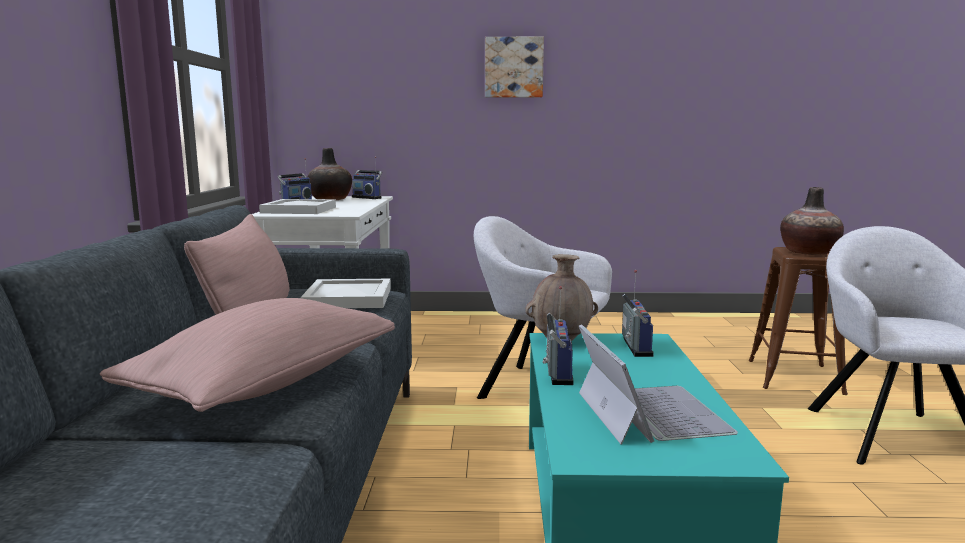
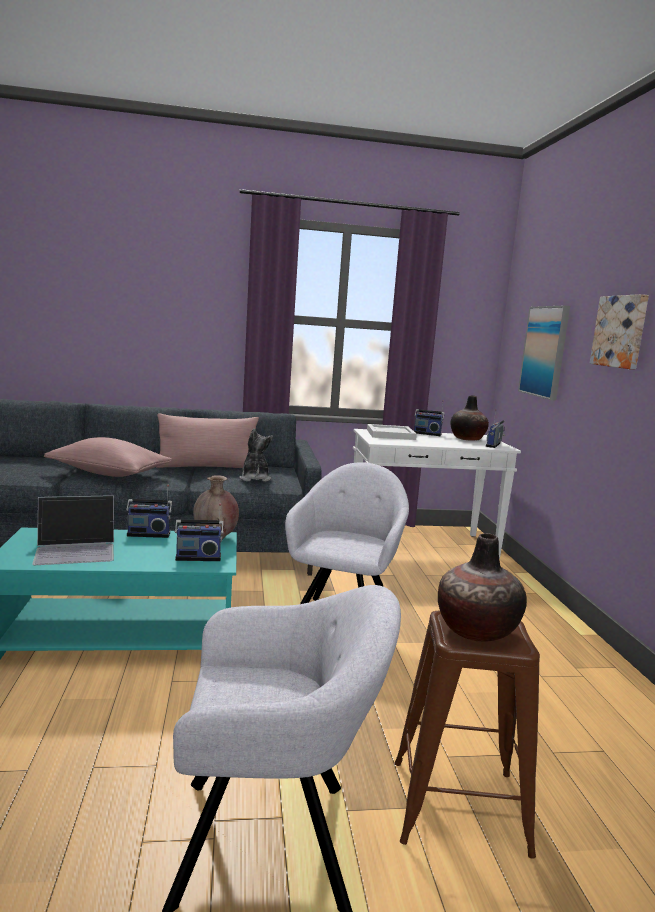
camera: 80 degrees right, 0 degrees up
white tray [301,279,391,308] -> plush toy [239,428,273,482]
none -> picture [518,305,570,401]

